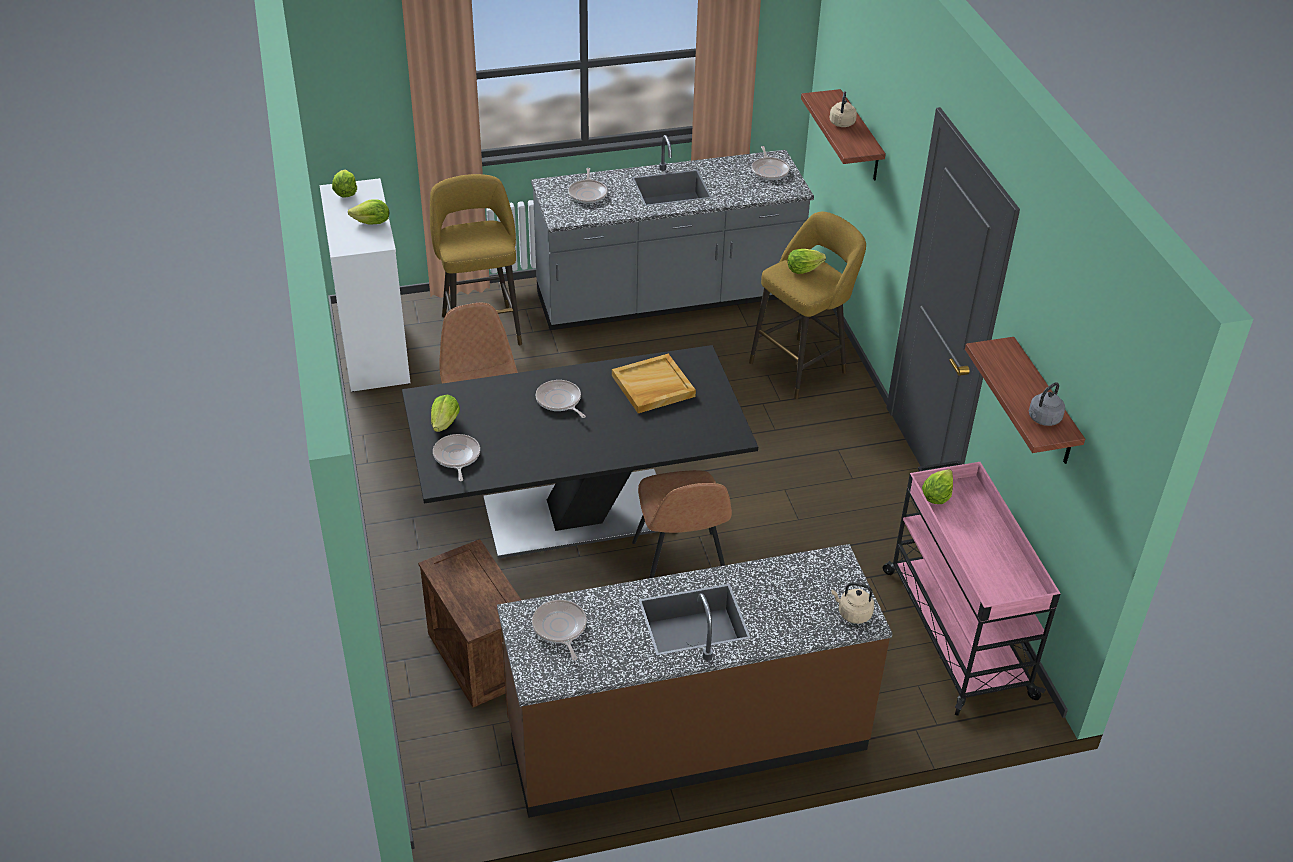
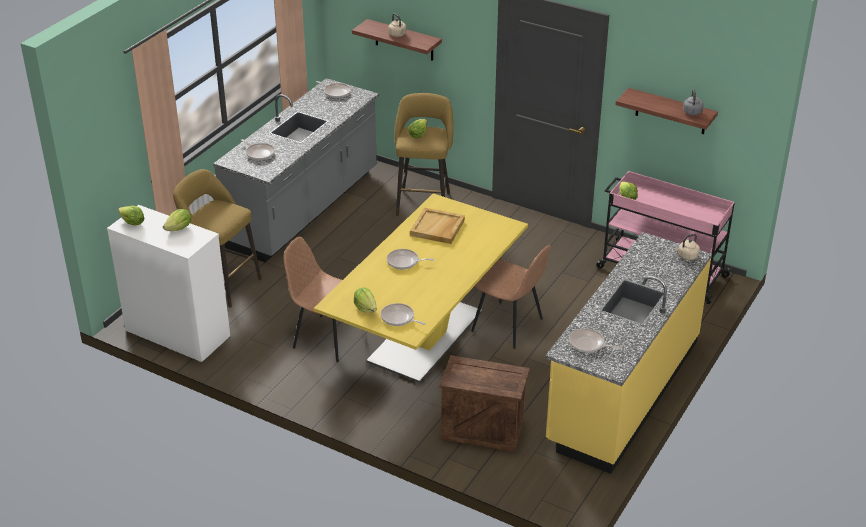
camera: 45 degrees left, 5 degrees down
black dining table [402,345,758,559] -> yellow dining table [314,193,528,383]
brown counter [497,544,893,818] -> yellow counter [545,232,712,474]

